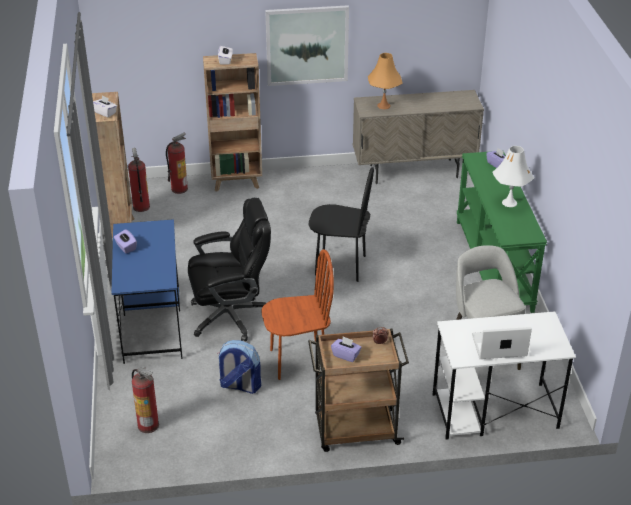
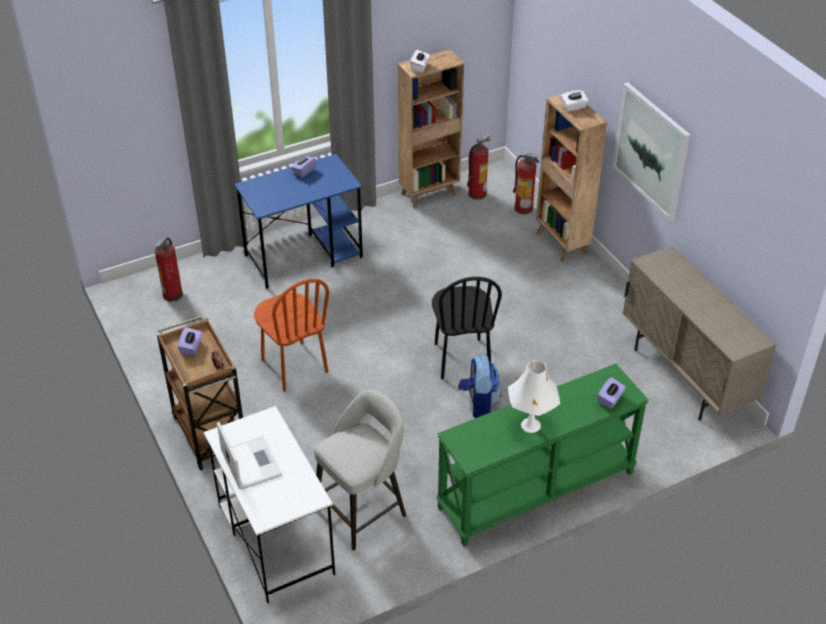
camera: 70 degrees right, 5 degrees up
black office chair [188,198,271,342] -> none
backpack [218,340,261,394] -> backpack moved to [458,354,502,418]
orange table lamp [368,53,402,109] -> none

